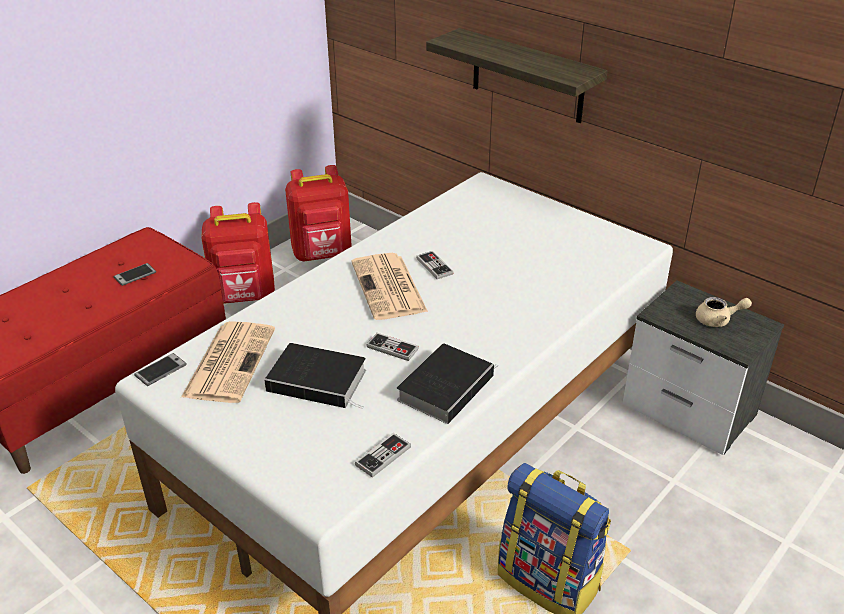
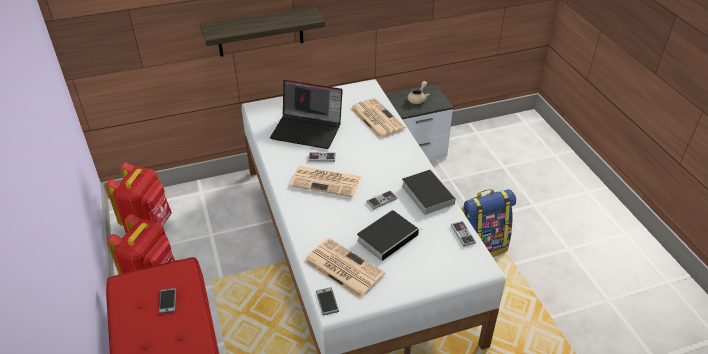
camera: 60 degrees left, 5 degrees up
none -> laptop [270,80,343,149]
none -> newspaper [350,98,405,139]

